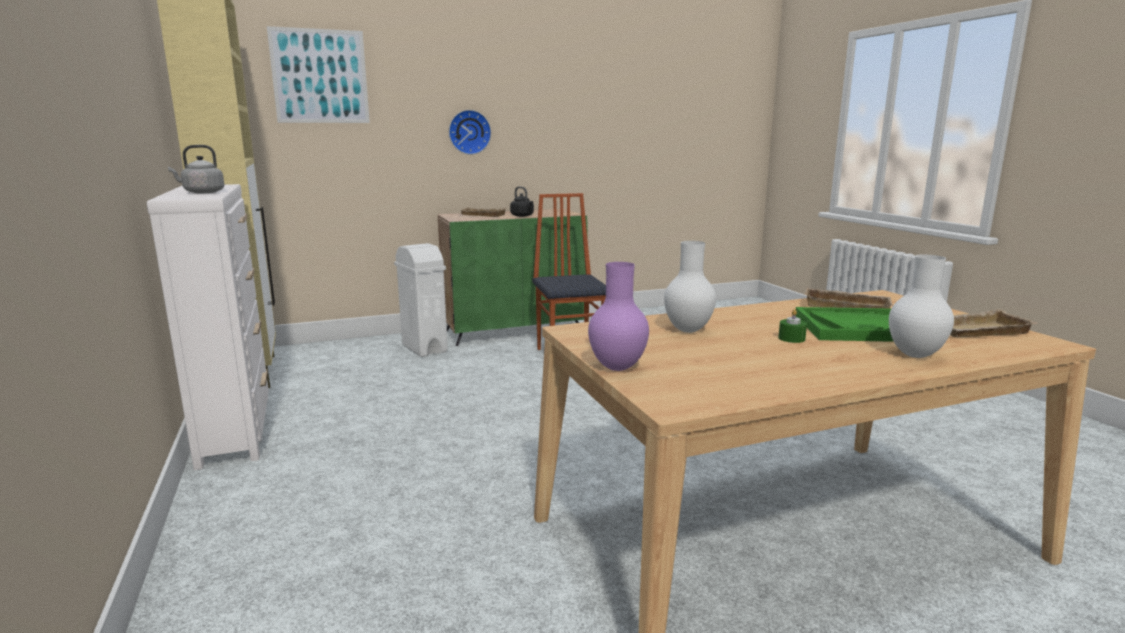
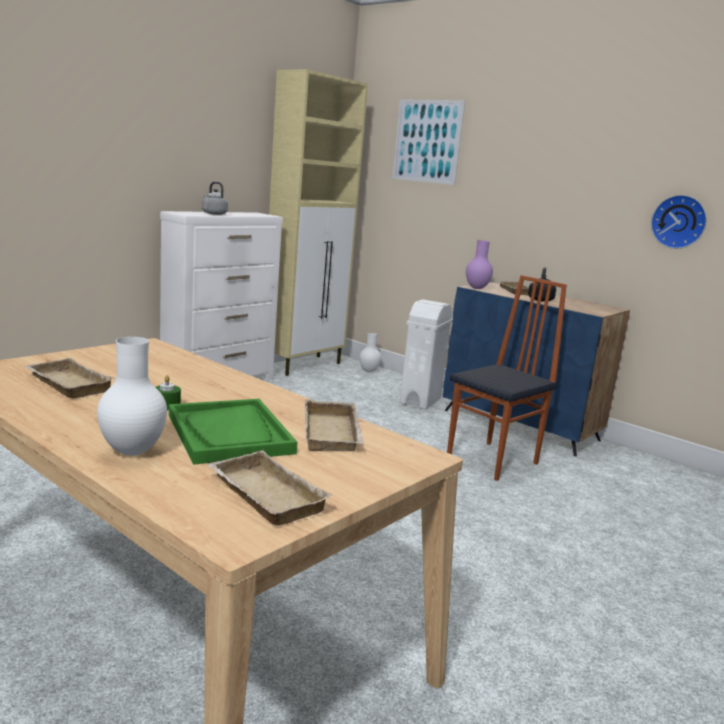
camera: 60 degrees right, 0 degrees up
green cabinet [438,209,588,346] -> blue cabinet [443,282,630,456]
wall clock [449,110,491,155] -> wall clock moved to [651,195,707,249]
purple vase [588,262,649,371] -> purple vase moved to [466,240,493,289]
white vase [664,241,716,333] -> white vase moved to [359,333,381,372]
none -> beige tray [24,358,115,398]

